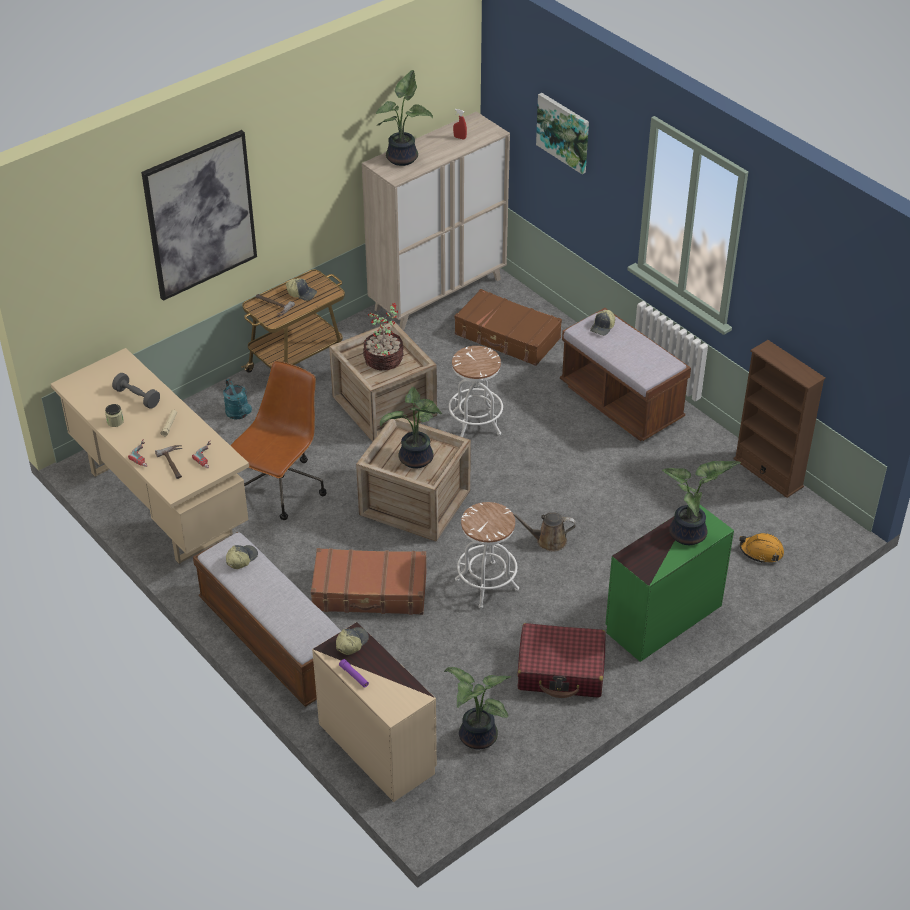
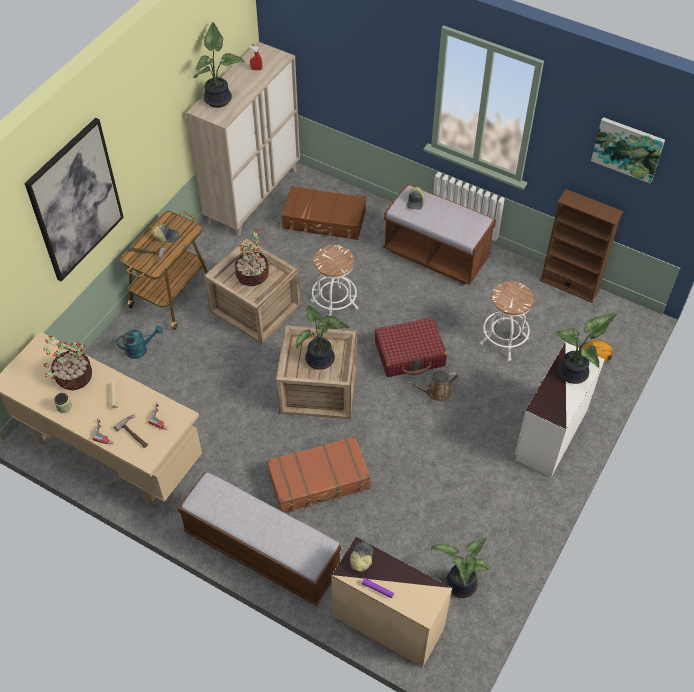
camera: 20 degrees left, 10 degrees up
grey dumbbell [112,373,160,409] -> potted plant [43,336,92,390]
turquoise watering can [223,379,252,419] -> turquoise watering can turned 60 degrees counterclockwise [117,325,163,359]
cap [226,545,258,569] -> none
brown office chair [230,361,327,520] -> none
white stool [455,502,519,608] -> white stool moved to [480,281,534,361]
red suitcase [517,623,606,698] -> red suitcase moved to [375,318,447,377]
picture [536,93,589,174] -> picture moved to [591,117,665,183]
green dresser [605,505,734,662] -> white dresser [515,342,605,477]

